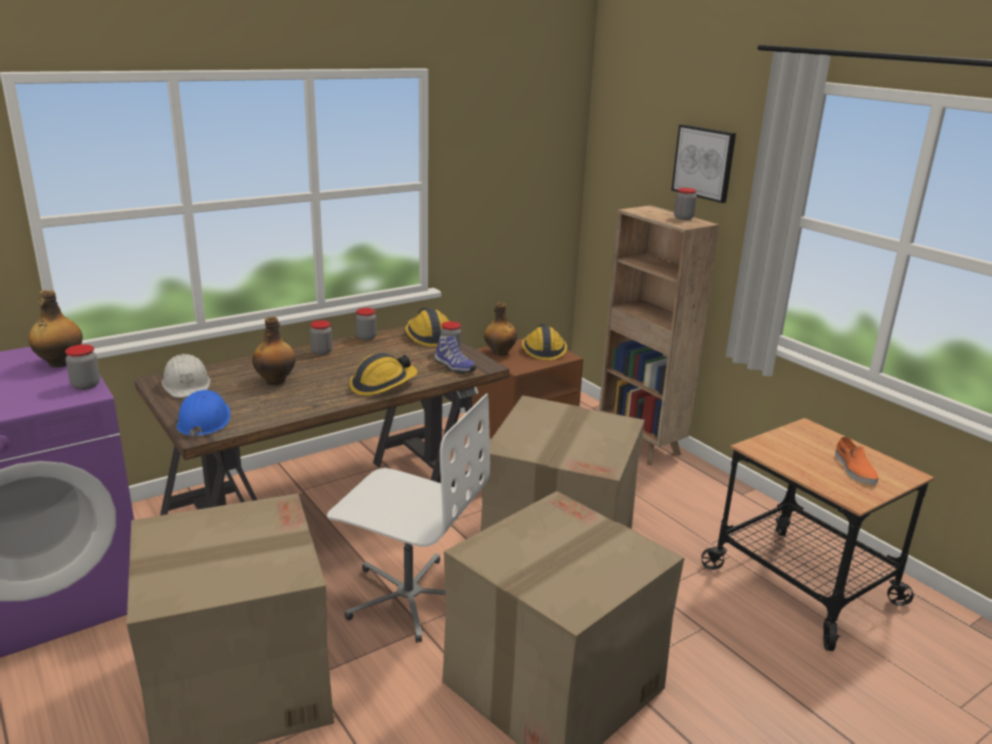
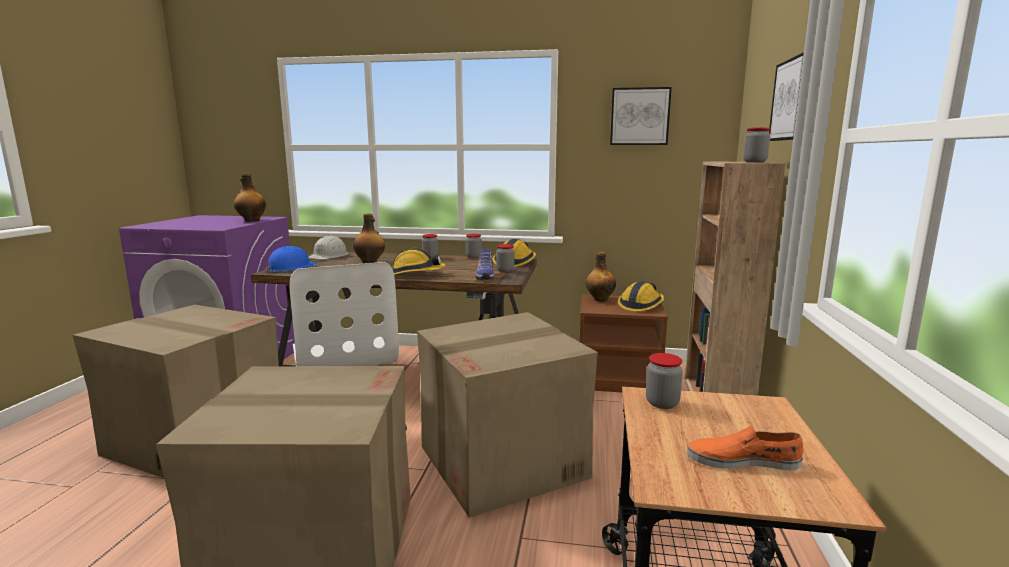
camera: 45 degrees right, 10 degrees down
jar [65,344,100,390] -> jar moved to [646,353,683,409]
orange shoe [835,437,879,485] -> orange shoe turned 60 degrees clockwise [687,425,804,471]
none -> picture [610,87,672,145]

